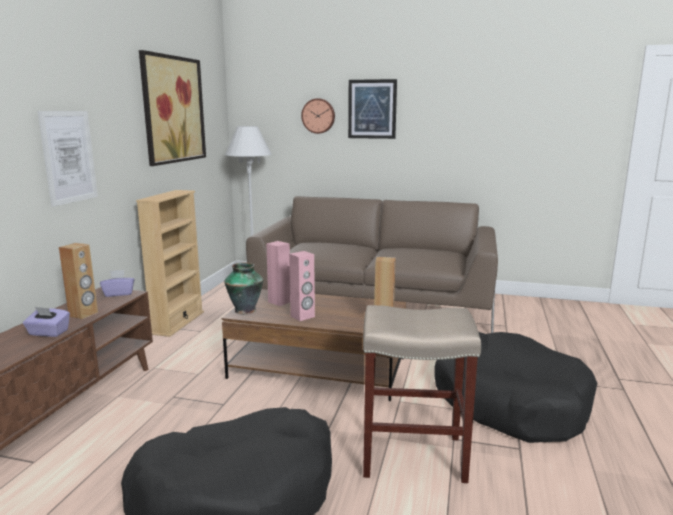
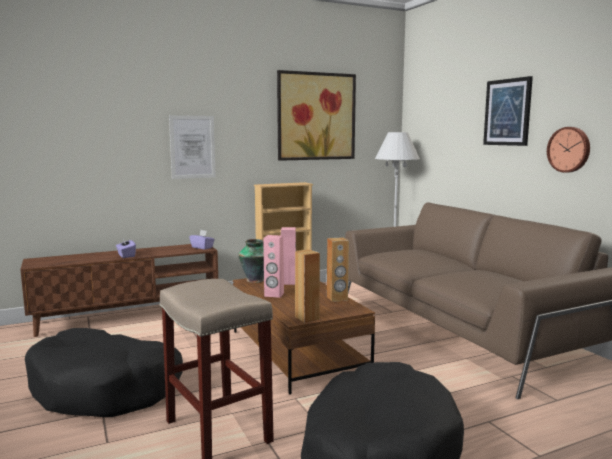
camera: 50 degrees right, 5 degrees down
brown speaker [59,243,98,319] -> brown speaker moved to [327,237,349,302]
wall clock [301,98,335,134] -> wall clock moved to [547,127,590,173]

